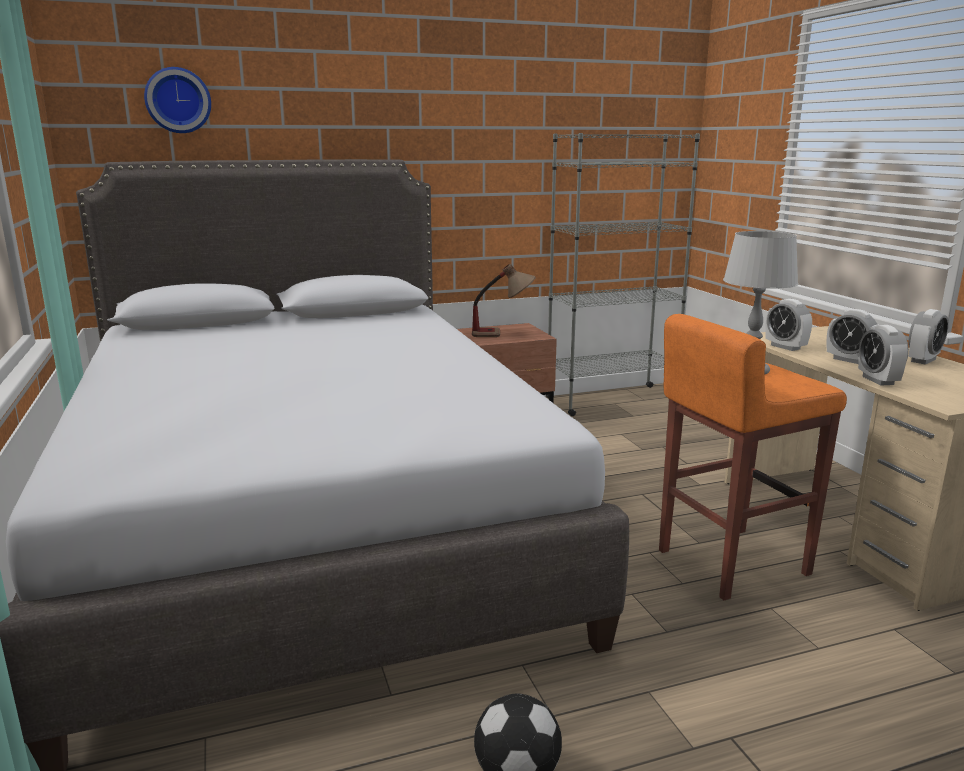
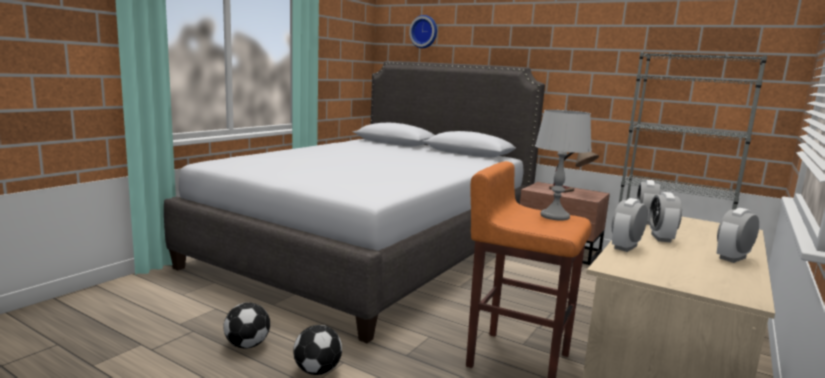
camera: 50 degrees right, 5 degrees down
alarm clock [909,309,949,365] -> alarm clock turned 135 degrees clockwise [717,208,759,263]
none -> football [293,325,342,375]

